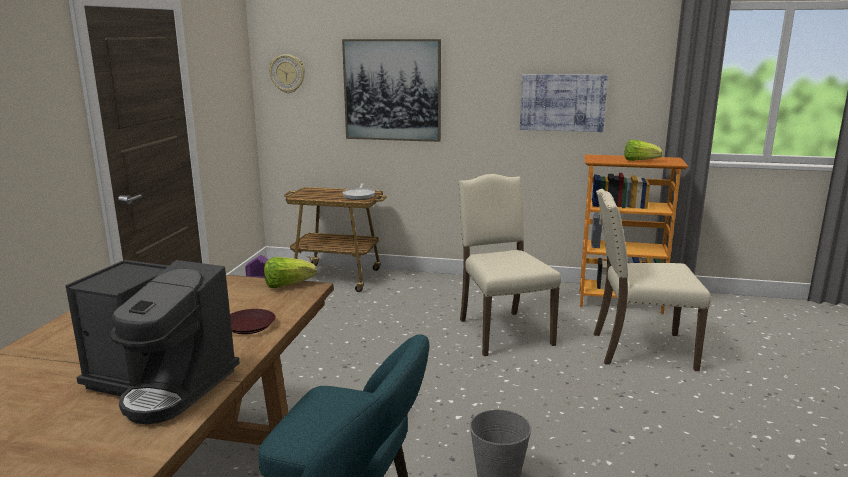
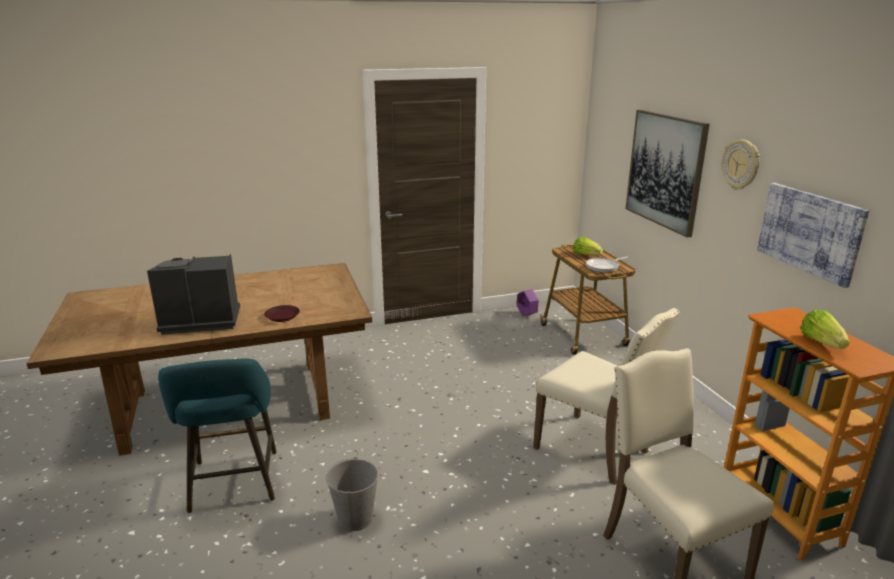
camera: 60 degrees right, 5 degrees up
coffee machine [65,260,240,424] -> coffee machine turned 90 degrees clockwise [147,254,240,335]
lettuce [264,257,317,288] -> lettuce moved to [573,237,603,255]
wall clock [269,54,305,93] -> wall clock moved to [722,139,760,190]
beige chair [458,174,561,356] -> beige chair turned 90 degrees clockwise [533,308,680,485]

